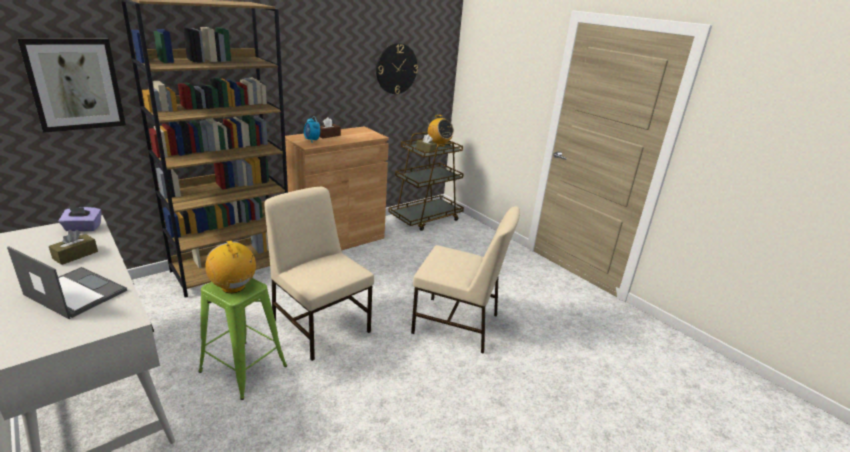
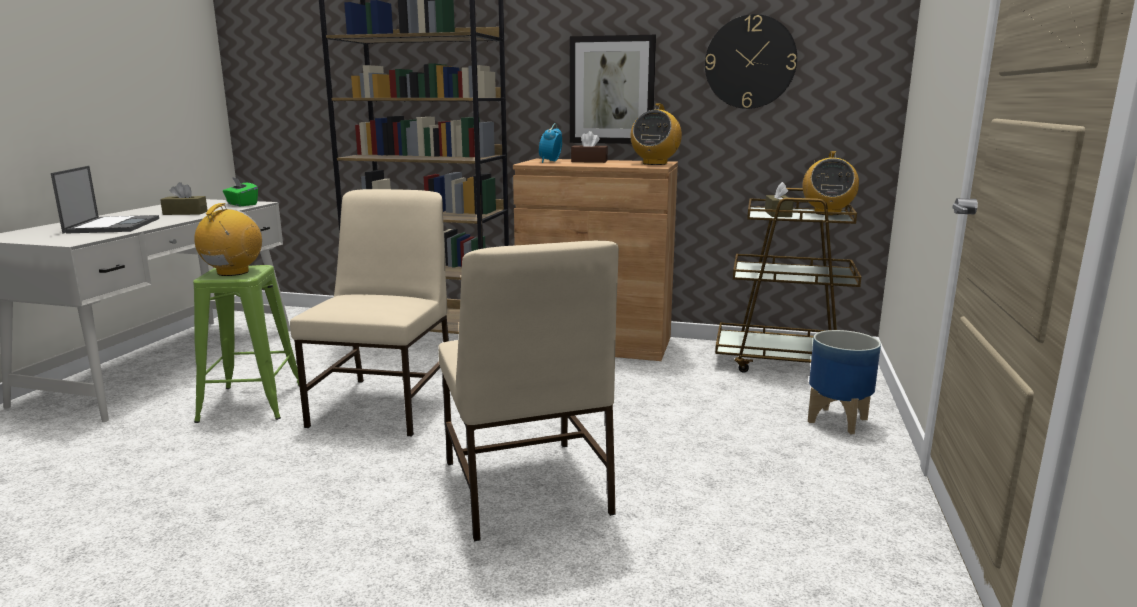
camera: 55 degrees right, 10 degrees down
picture [17,38,126,133] -> picture moved to [570,35,656,144]
purple tissue box [58,207,102,231] -> green tissue box [223,177,258,206]
none -> radio [630,104,682,165]
none -> planter [808,330,881,434]

